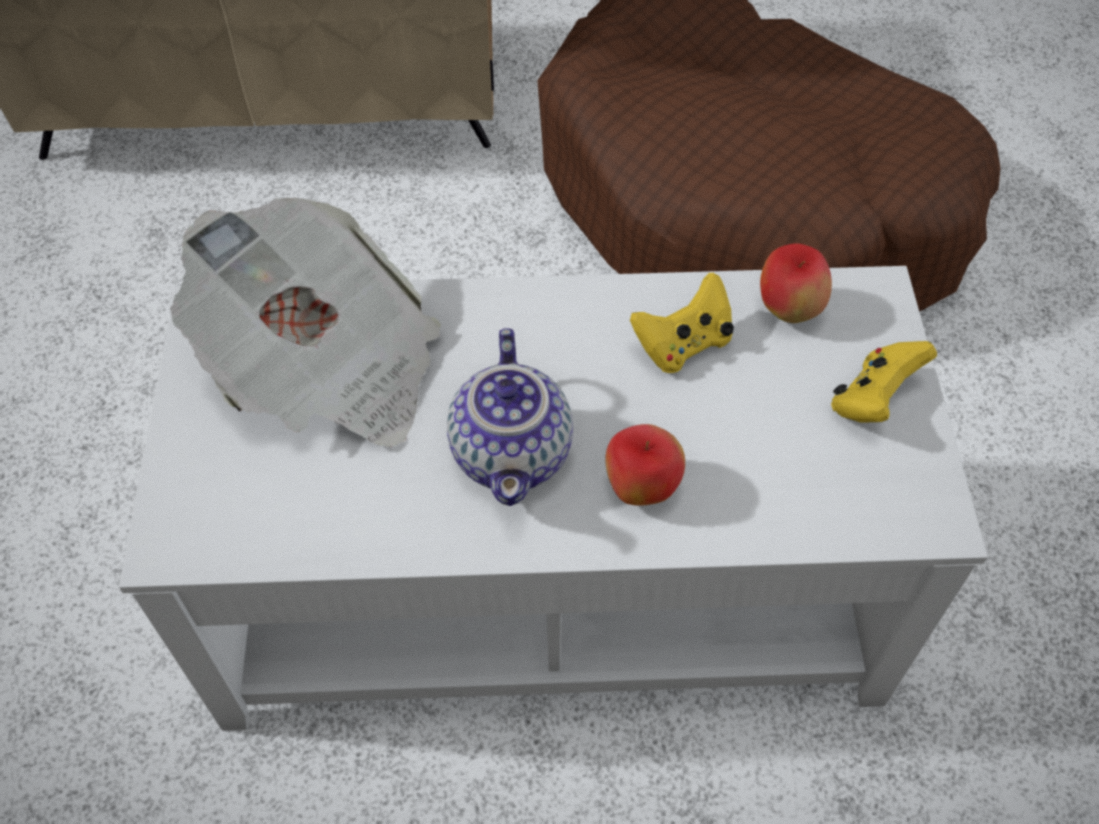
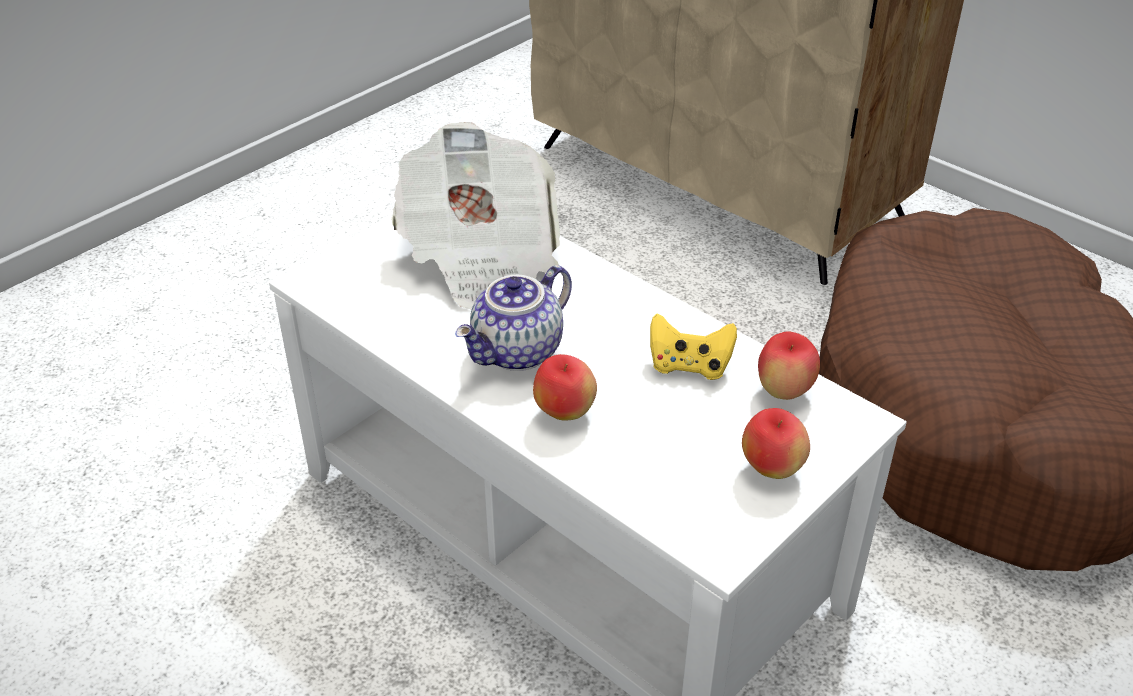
camera: 45 degrees right, 15 degrees down
yellow game controller [831,341,937,423] -> apple [742,408,810,479]

